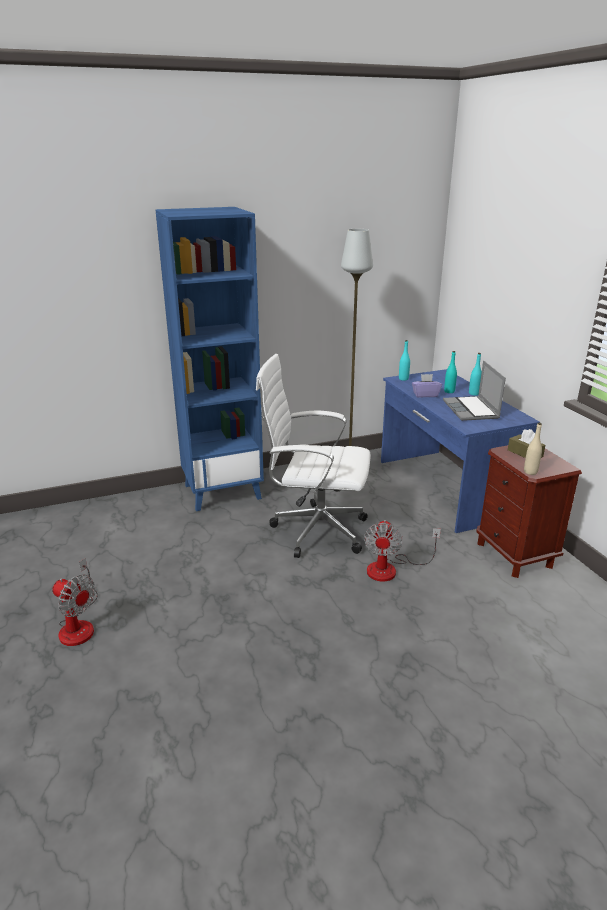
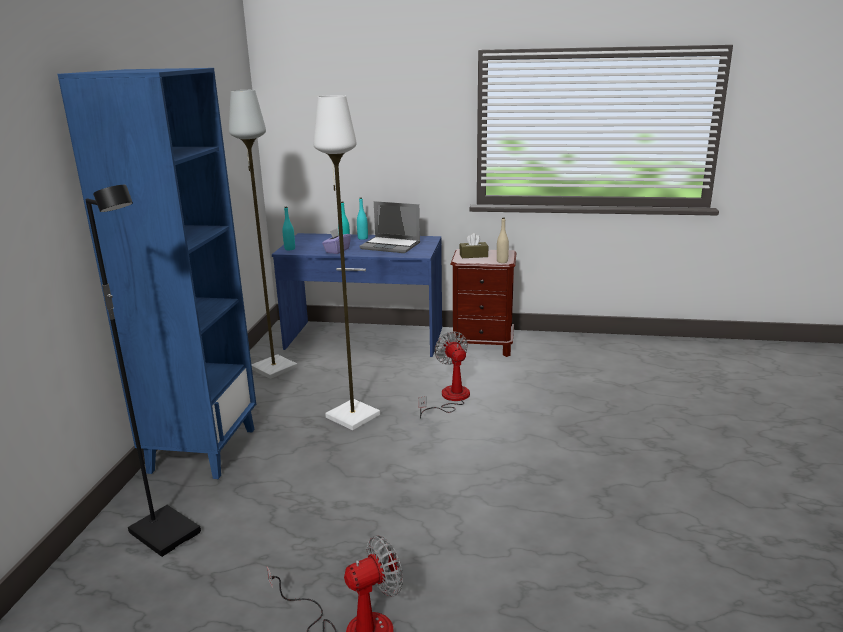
camera: 60 degrees left, 5 degrees down
white office chair [256,354,371,558] -> white floor lamp [313,95,380,430]
fan [364,520,441,582] -> fan turned 150 degrees counterclockwise [419,331,470,419]
none -> black floor lamp [86,185,201,557]

